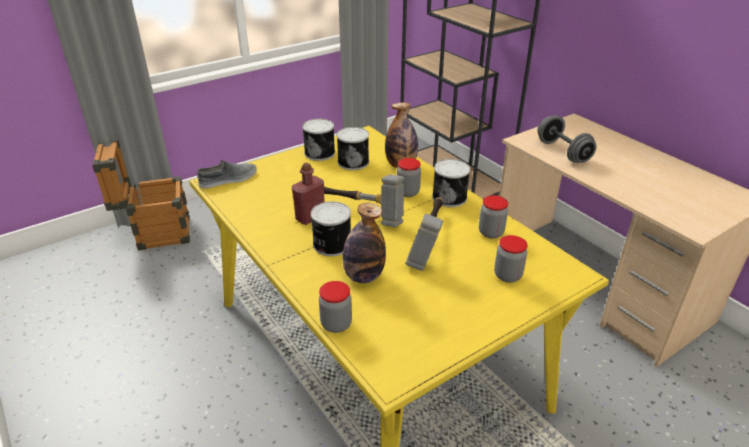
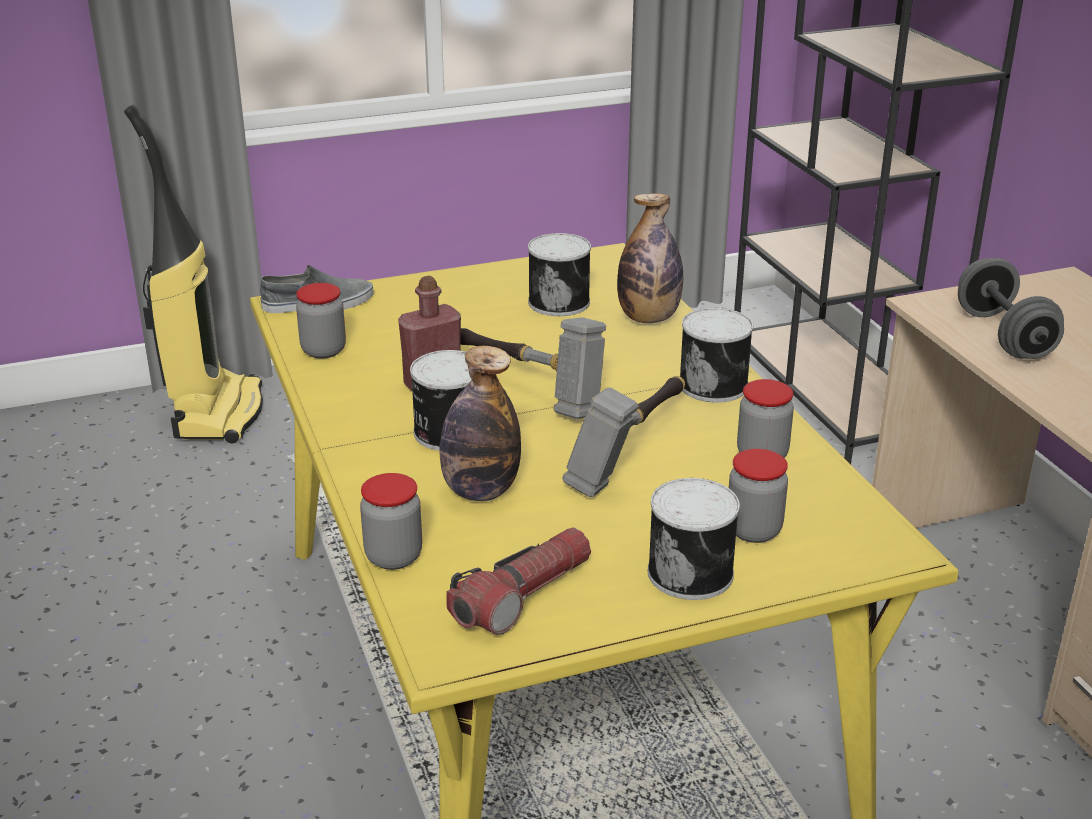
camera: 15 degrees right, 5 degrees down
crate [92,138,190,250] -> vacuum cleaner [124,105,263,444]
can [302,119,335,161] -> can moved to [648,478,740,600]
jar [397,158,421,197] -> jar moved to [296,283,346,358]
none -> flashlight [447,527,591,635]

